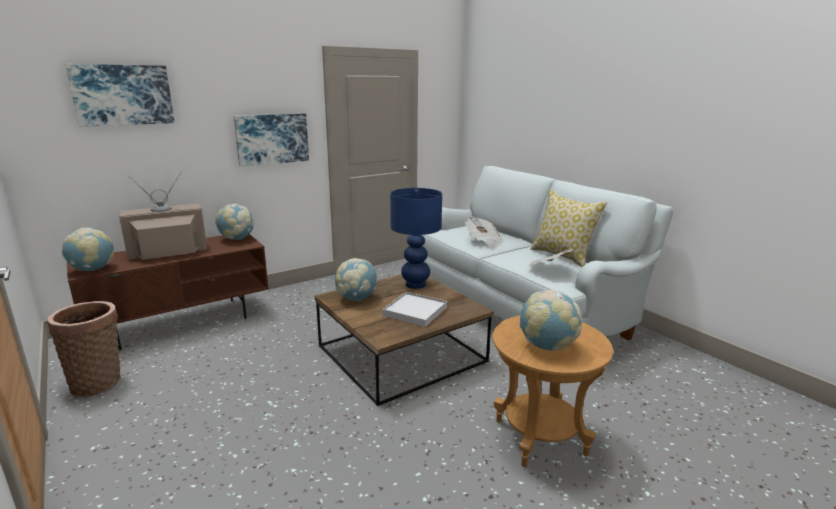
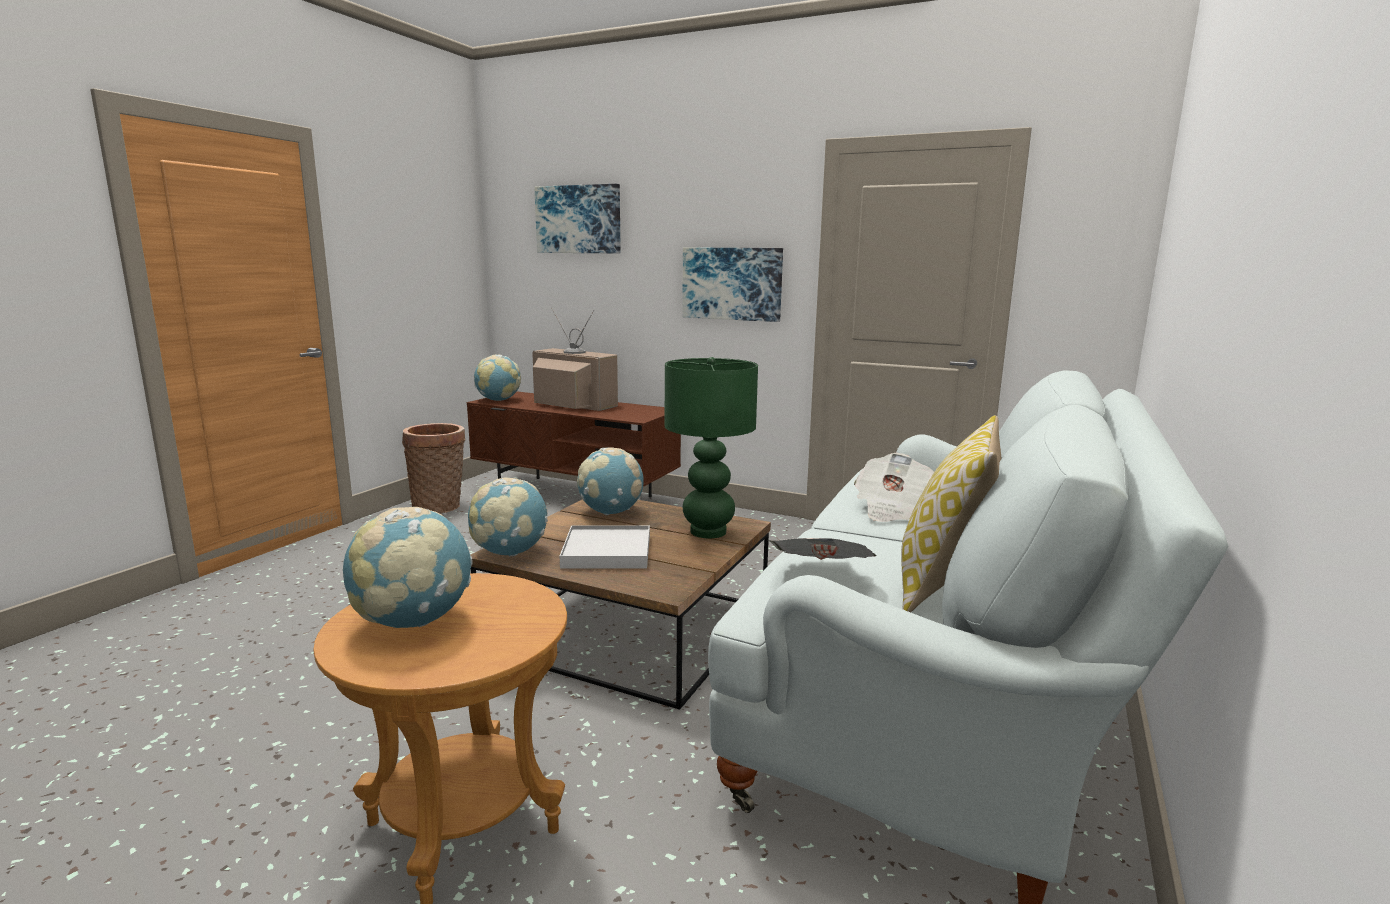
camera: 60 degrees right, 5 degrees down
globe [215,204,254,240] -> globe moved to [468,477,548,556]
blue table lamp [390,188,442,289] -> green table lamp [665,357,758,538]

